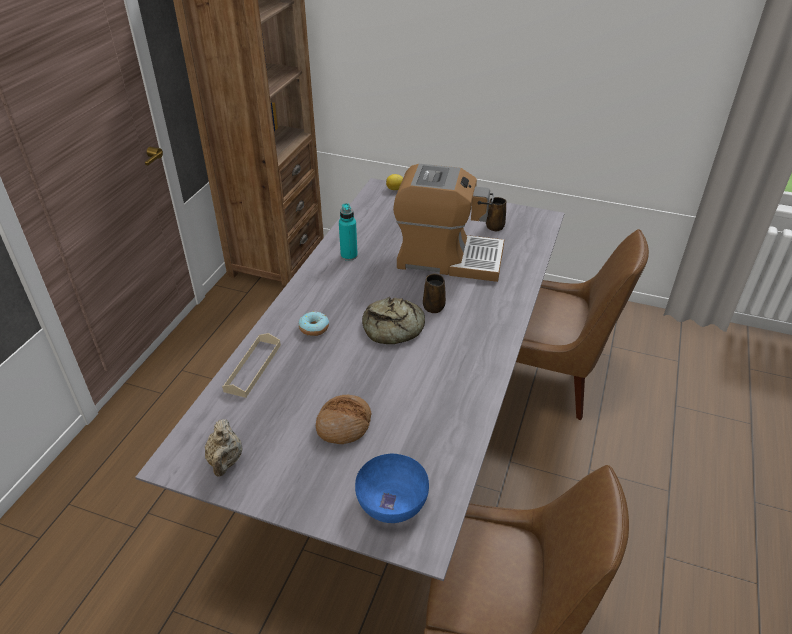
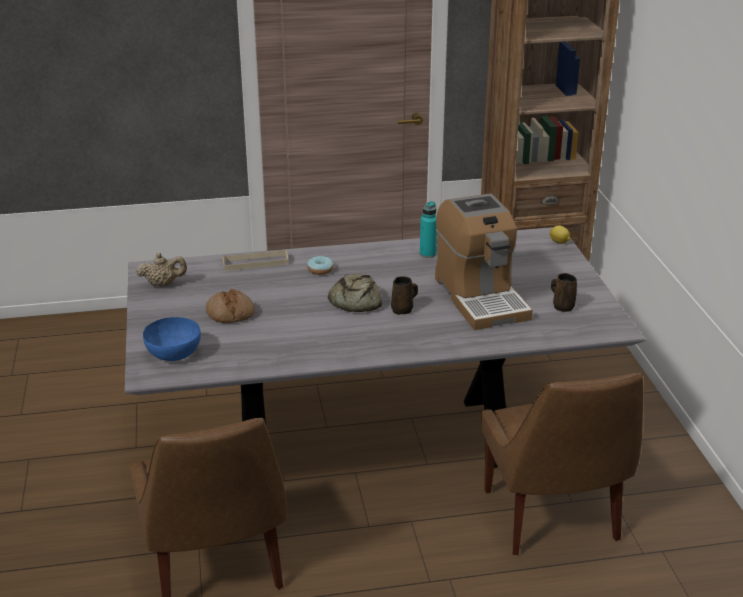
camera: 60 degrees right, 10 degrees down
beige teapot [205,419,243,476] -> beige teapot turned 150 degrees counterclockwise [136,253,187,287]

